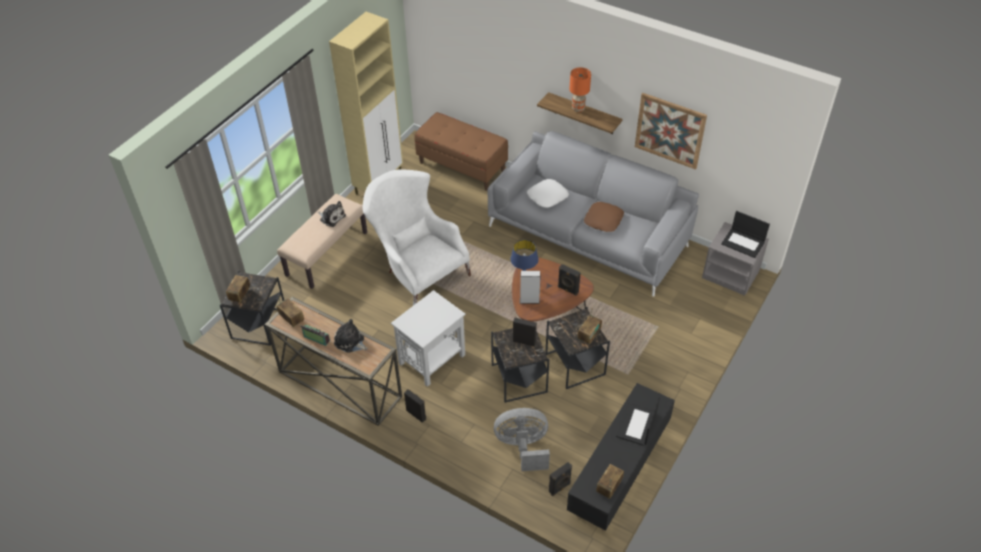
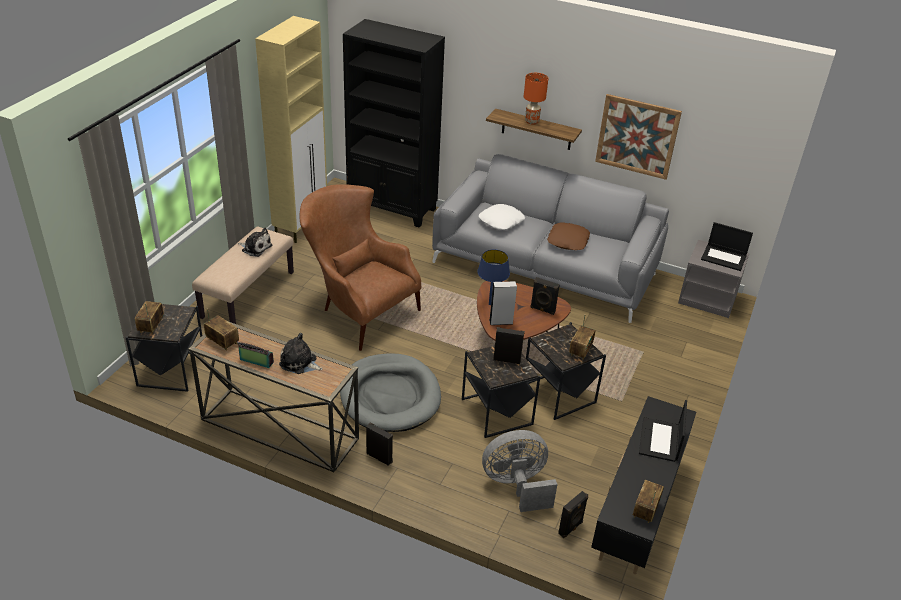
camera: 10 degrees left, 10 degrees down
white armchair [363,169,471,305] -> brown armchair [300,184,421,351]
white side table [391,290,466,387] -> grey dog bed [340,353,441,432]
brown bench [414,112,508,190] -> black bookcase [343,19,445,227]

